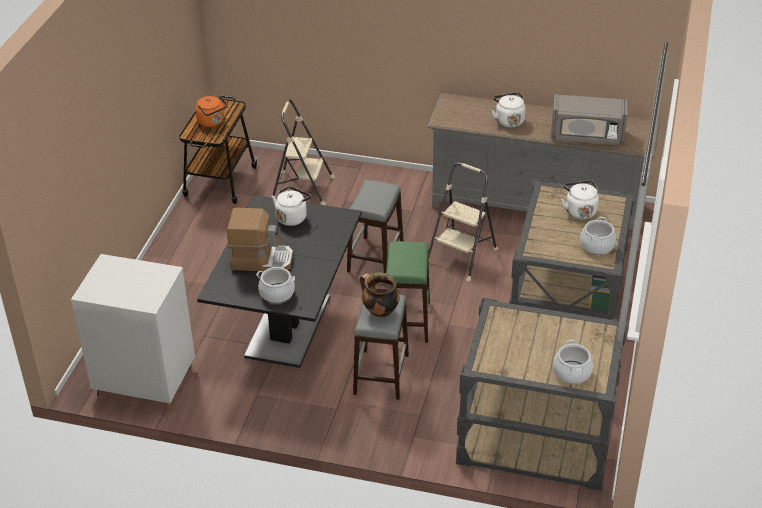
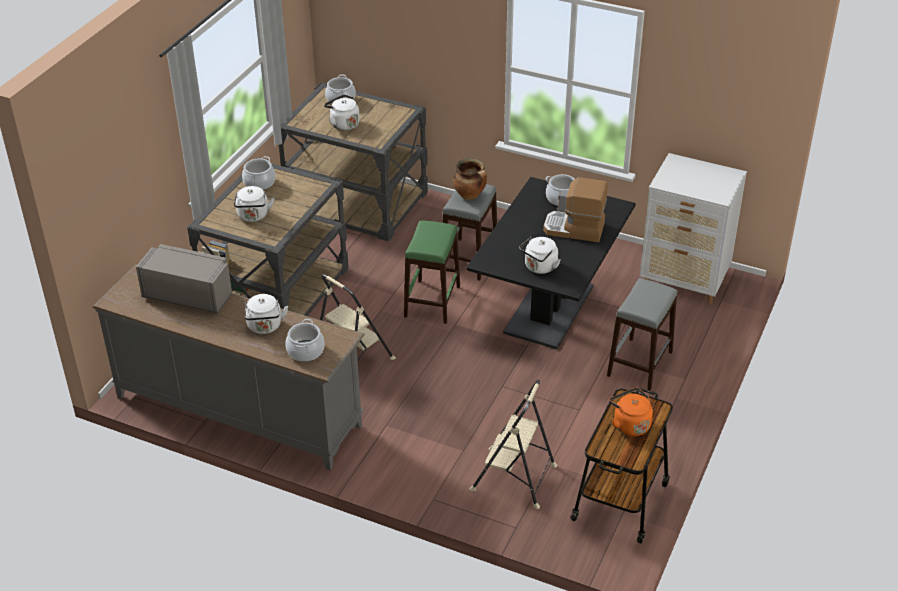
camera: 170 degrees left, 0 degrees up
grey stool [347,180,403,273] -> grey stool moved to [607,278,677,390]
none -> cooking pot [285,319,325,362]
none -> white kettle [324,95,360,130]

